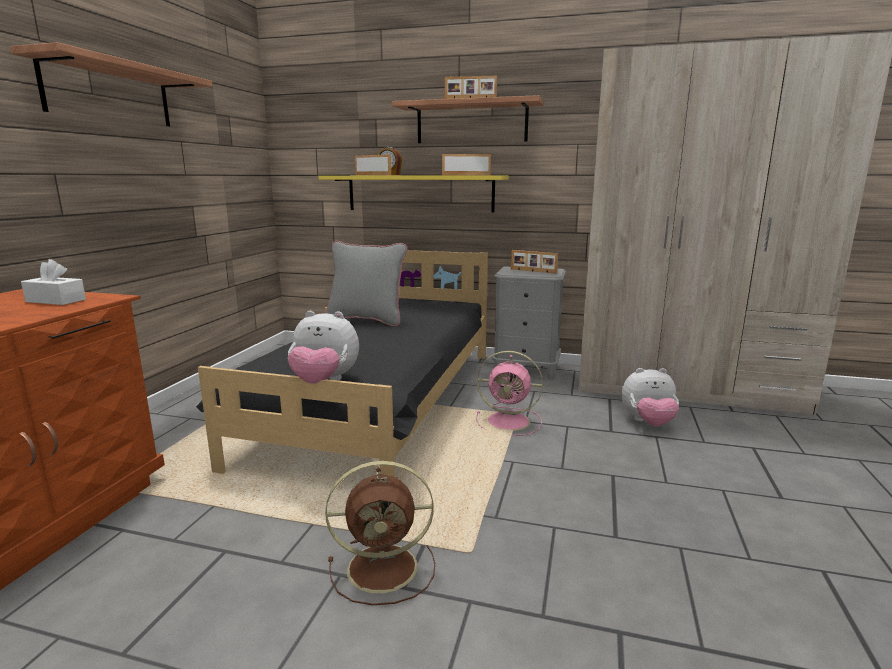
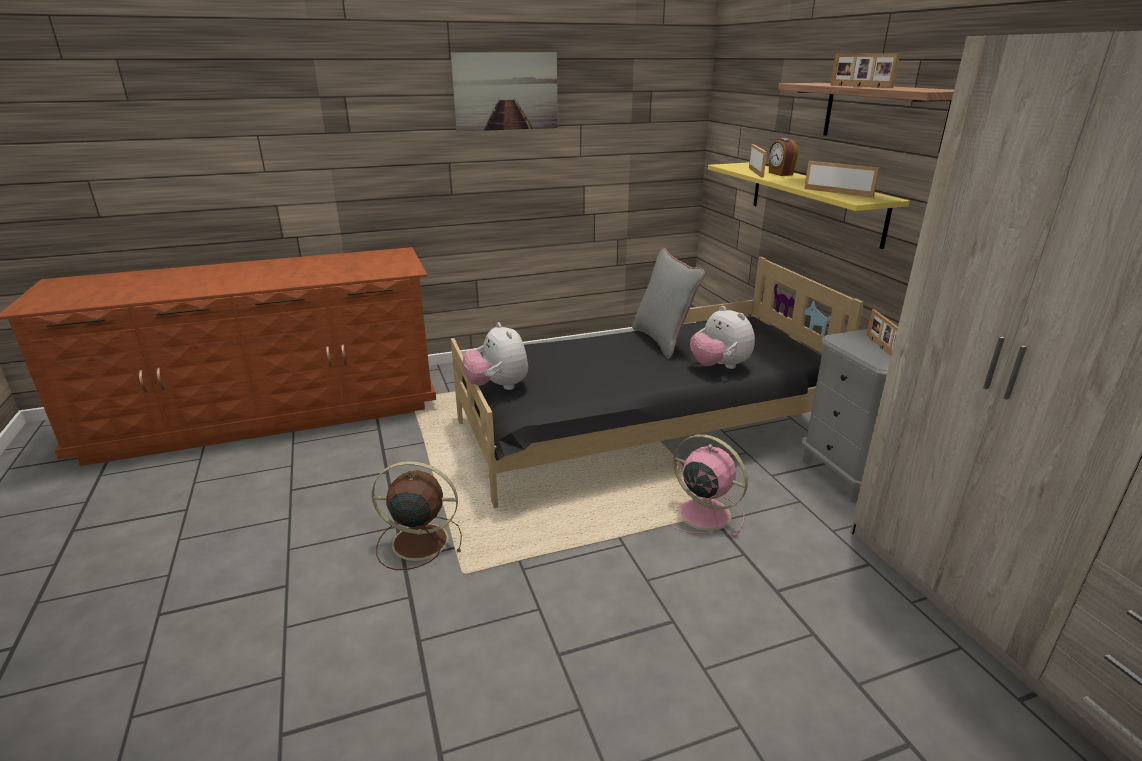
camera: 55 degrees right, 10 degrees up
shelf [10,42,213,126] -> picture [451,53,557,132]
white tissue box [21,259,86,305] -> none
brown fan [325,461,435,605] -> brown fan turned 135 degrees clockwise [372,461,462,570]
pink fan [476,351,543,436] -> pink fan turned 150 degrees clockwise [670,434,748,537]
plush toy [621,368,679,427] -> plush toy moved to [690,306,755,369]

